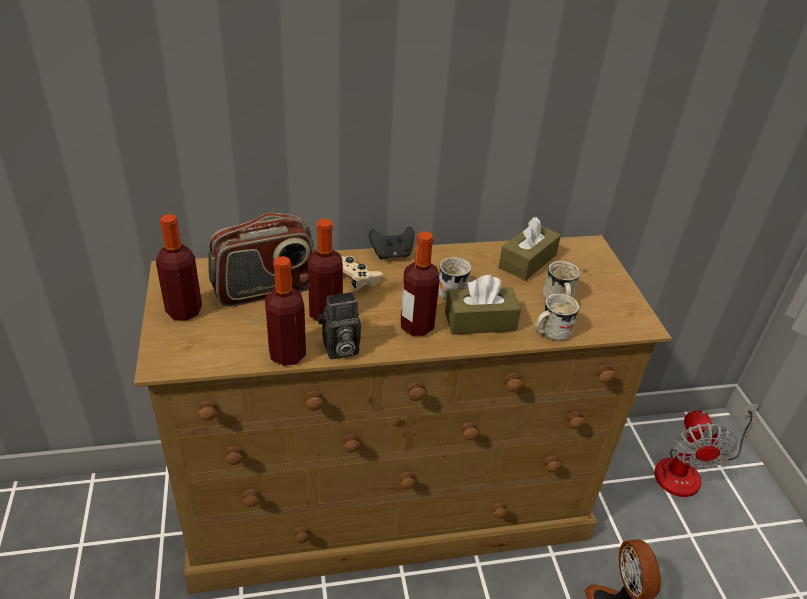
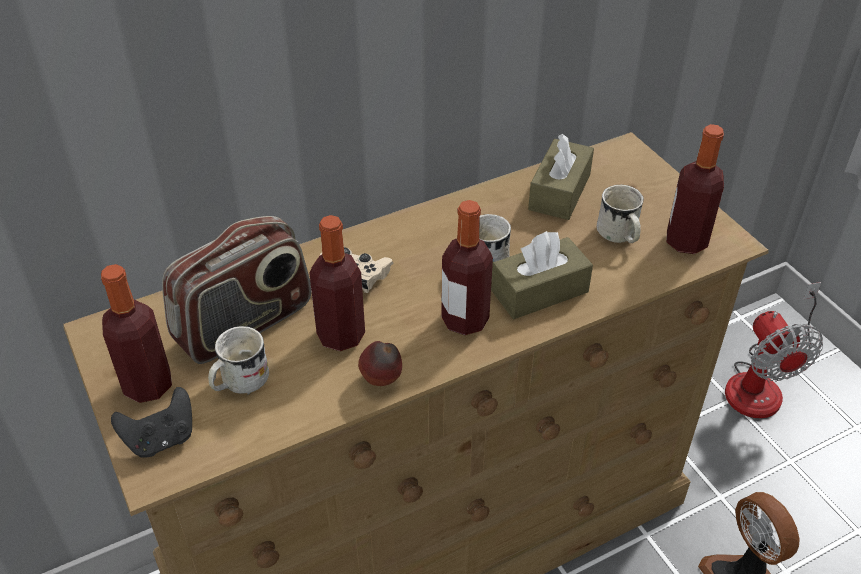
camera: 15 degrees left, 5 degrees up
bottle [265,256,306,366] -> bottle moved to [666,124,724,254]
camera [318,292,361,359] -> apple [358,341,402,386]
black game controller [369,227,415,260] -> black game controller moved to [111,387,192,458]
white mug [535,293,579,342] -> white mug moved to [208,326,269,395]

